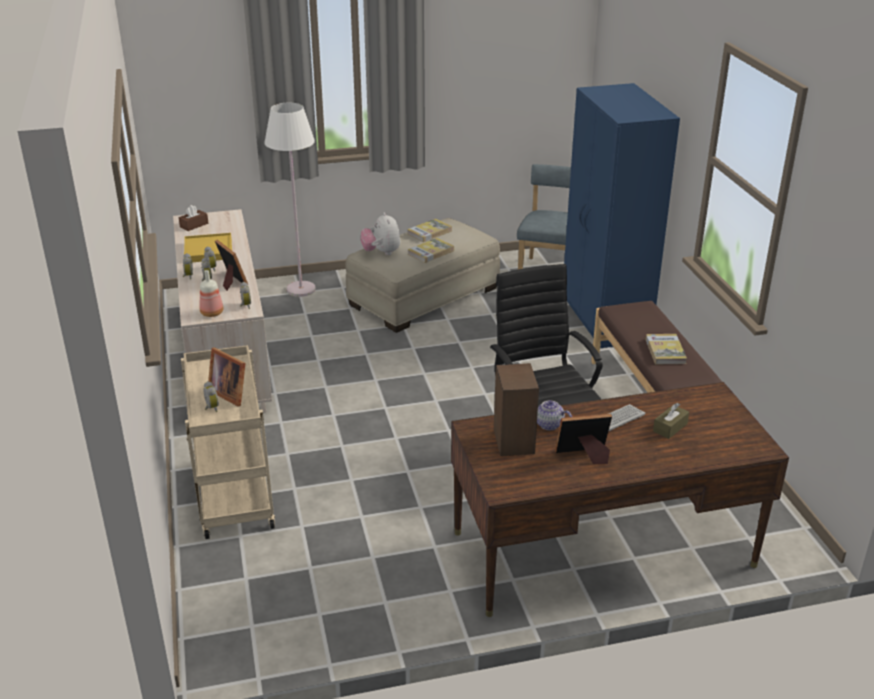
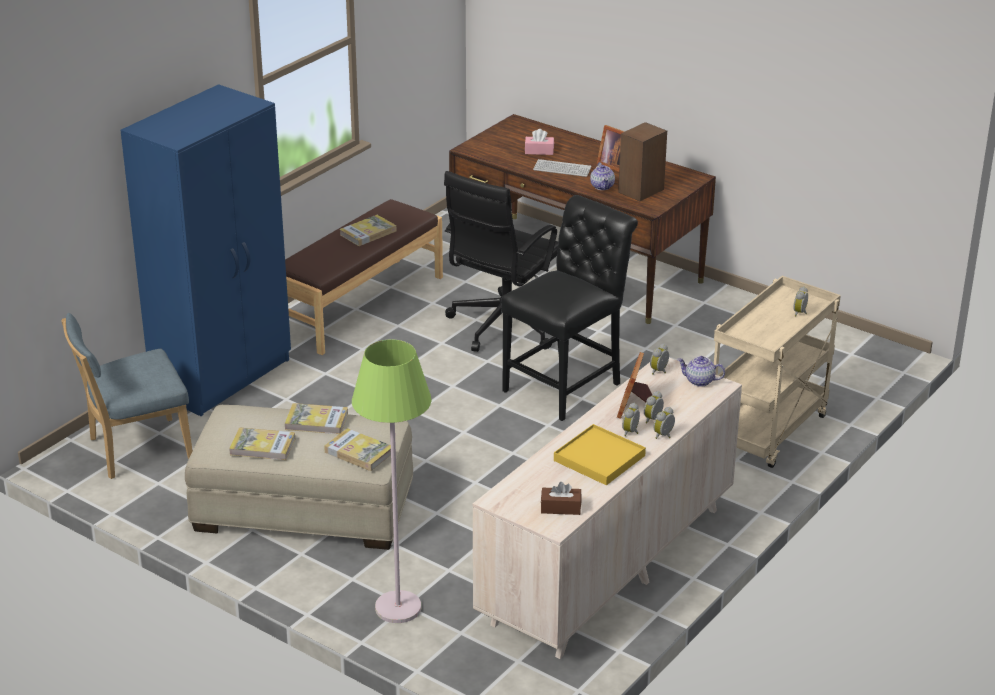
camera: 130 degrees left, 0 degrees up
bottle [199,270,223,317] -> teapot [677,356,725,387]
picture frame [208,347,246,406] -> none
white floor lamp [264,103,316,297] -> green floor lamp [352,339,432,623]
plush toy [360,212,400,255] -> book [324,428,391,471]
brown tissue box [653,403,689,439] -> pink tissue box [525,129,554,155]
none -> black chair [501,195,638,421]

